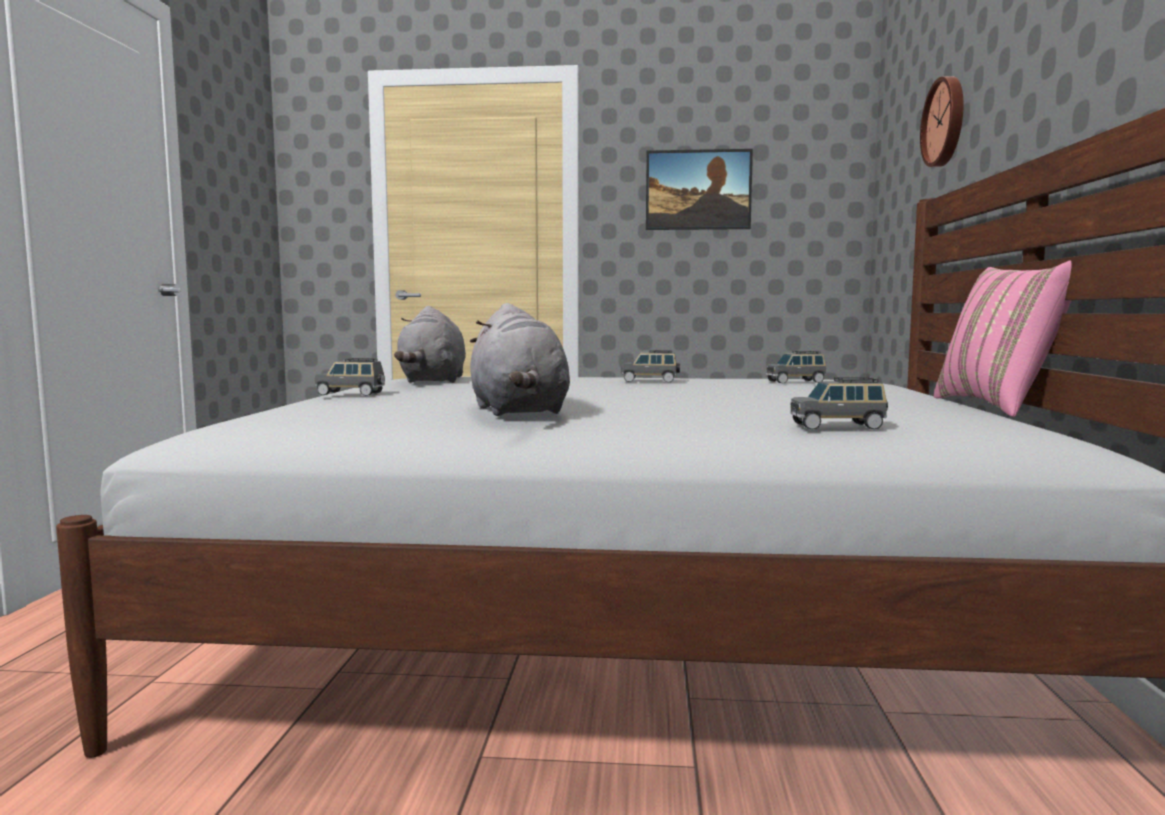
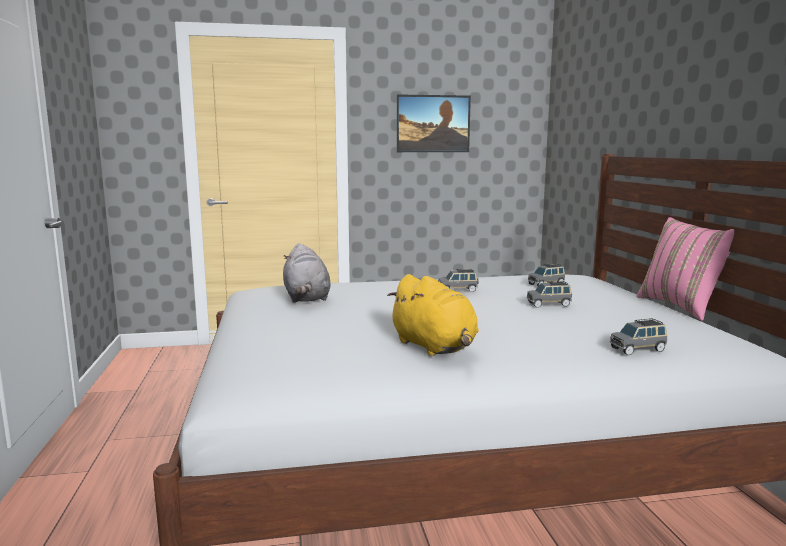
camera: 15 degrees left, 5 degrees up
grey toy car [315,358,385,396] -> grey toy car moved to [527,281,572,308]
grey plush toy [470,303,570,416] -> yellow plush toy [387,274,479,356]
wall clock [920,76,964,167] -> none

